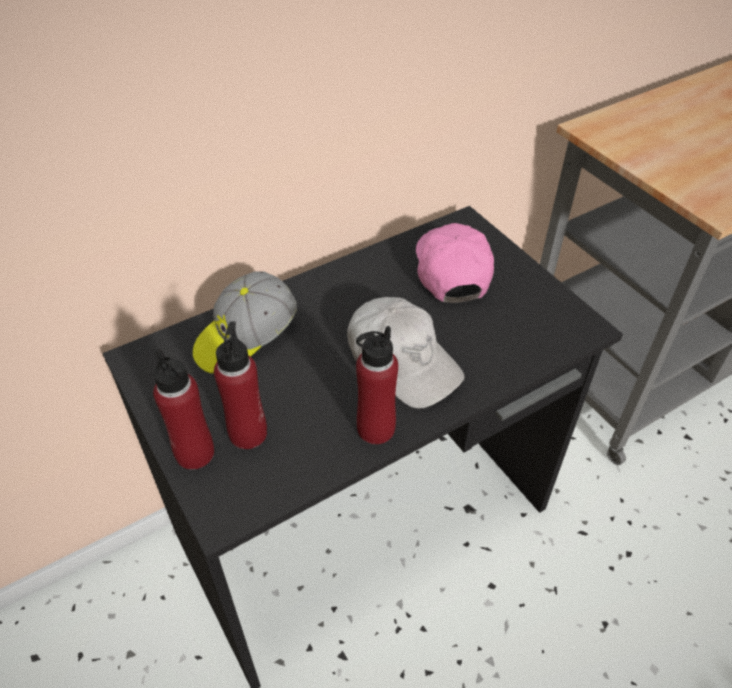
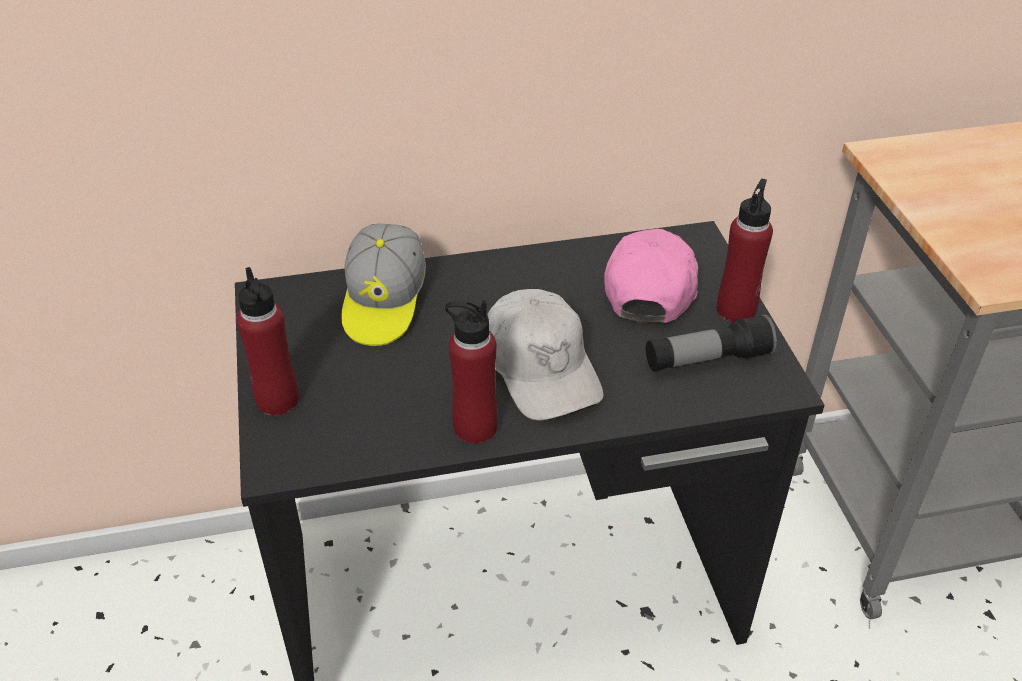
camera: 20 degrees right, 5 degrees down
cap [193,271,297,374] -> cap turned 60 degrees counterclockwise [341,224,426,346]
red bottle [214,321,267,449] -> red bottle moved to [717,178,773,323]
none -> flashlight [646,314,777,371]

